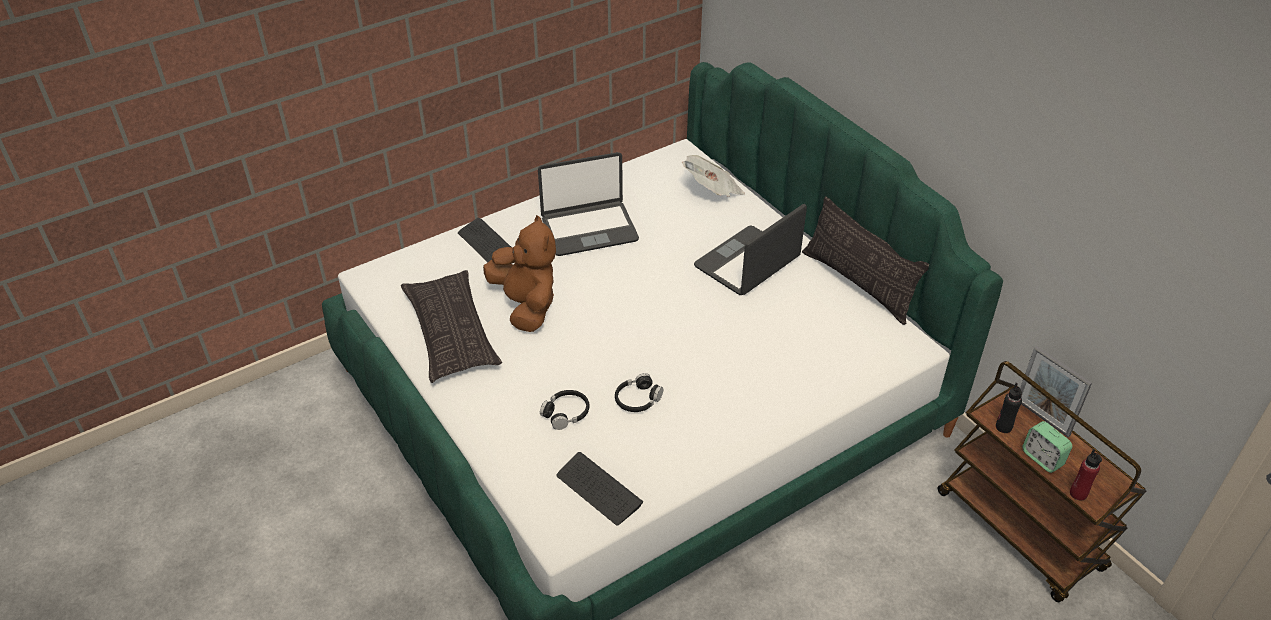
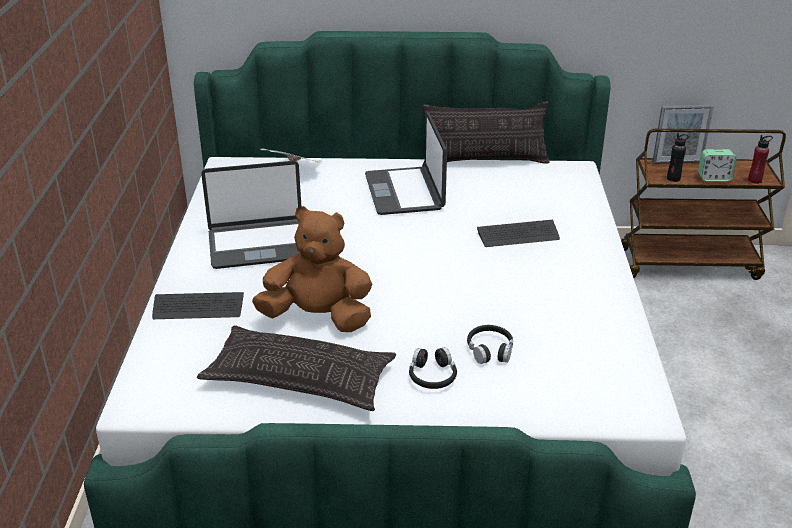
camera: 55 degrees left, 10 degrees down
laptop [538,152,639,256] -> laptop turned 60 degrees clockwise [201,161,301,269]
keyboard [556,452,643,526] -> keyboard moved to [477,220,560,247]
black headphones [615,373,663,412] -> black headphones moved to [409,347,457,389]

